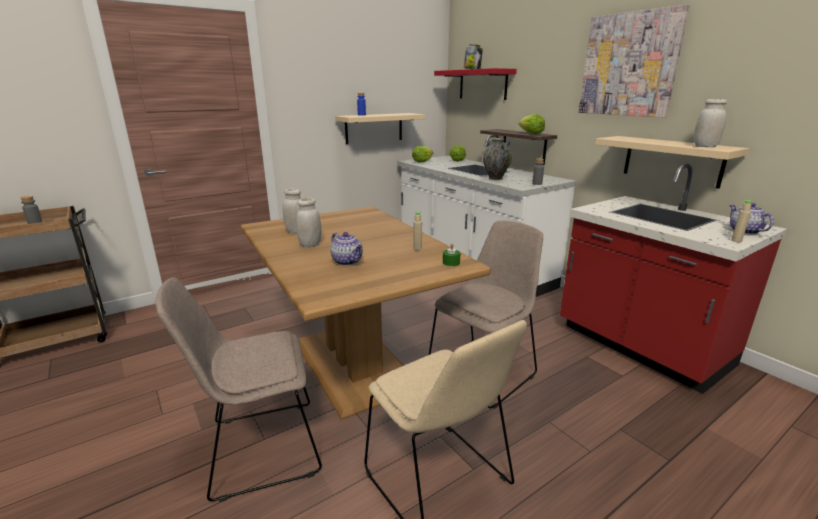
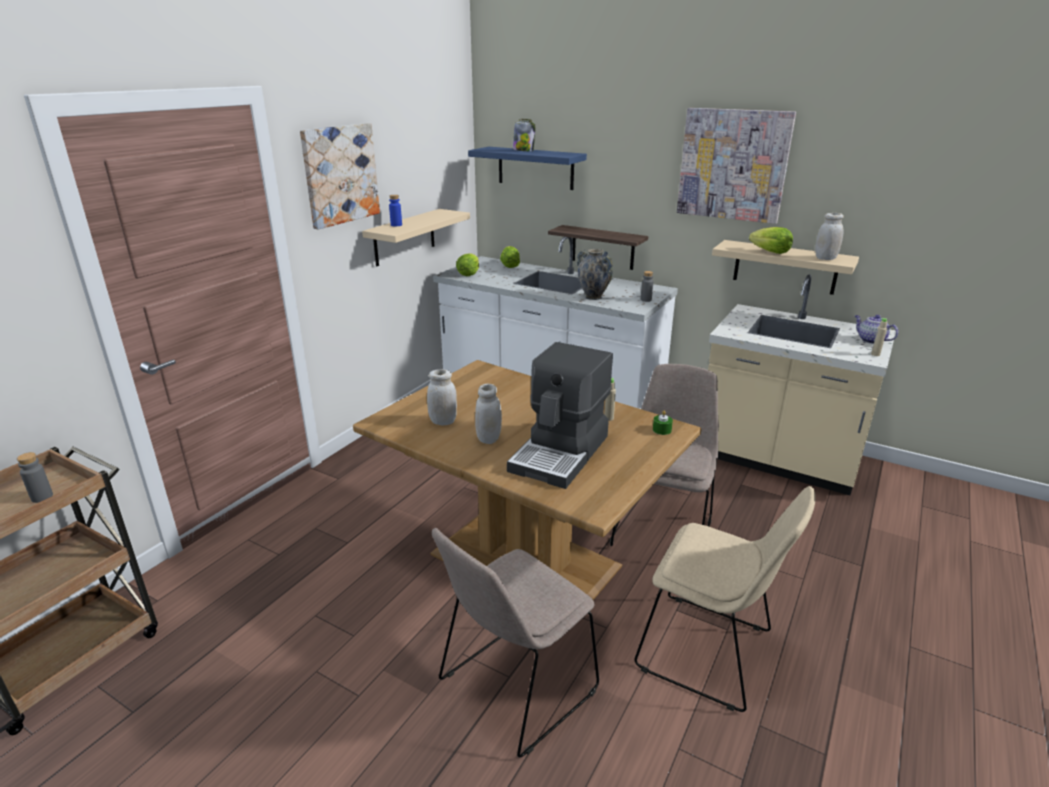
camera: 25 degrees left, 5 degrees up
teapot [331,232,363,265] -> coffee machine [507,342,613,489]
red shelf [434,68,517,100] -> blue shelf [468,147,587,190]
lettuce [519,114,545,134] -> lettuce moved to [749,227,793,254]
red counter [560,164,787,394] -> beige counter [708,275,896,495]
none -> picture [300,123,380,230]

